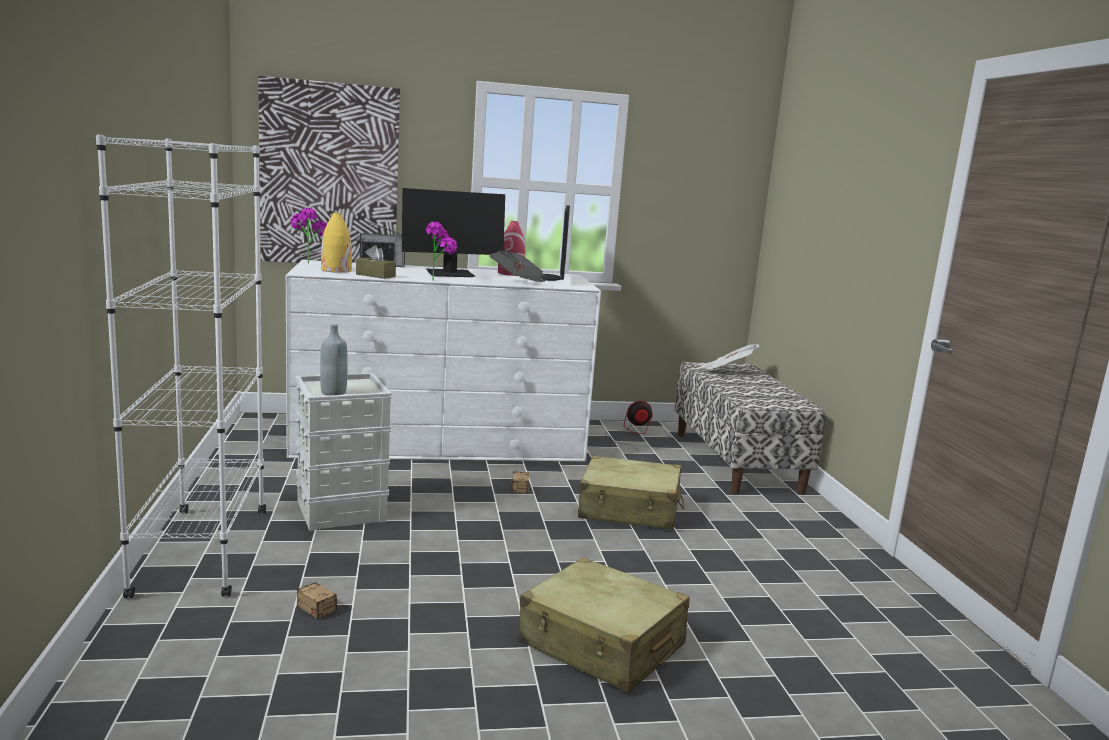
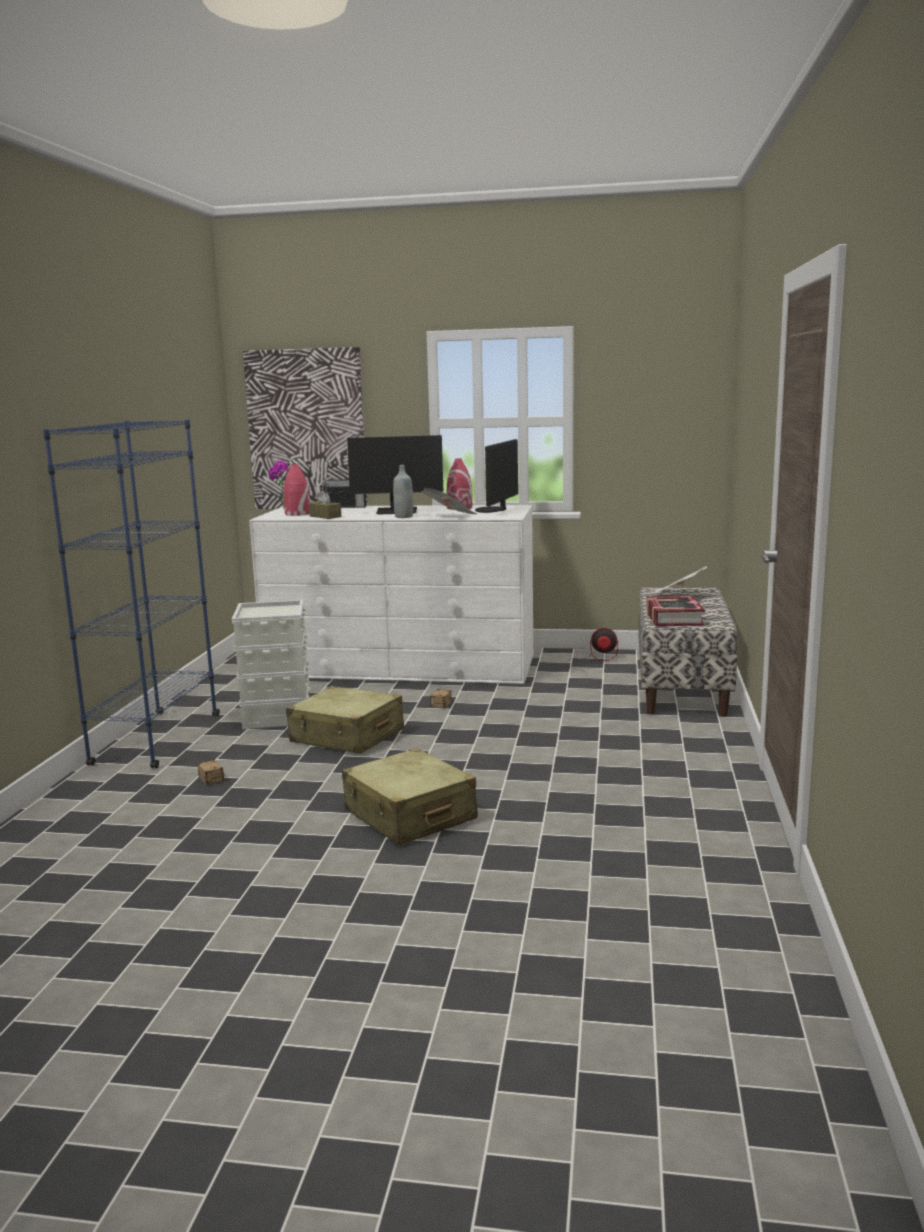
camera: 20 degrees right, 0 degrees up
white bookcase [96,134,266,598] -> blue bookcase [43,419,220,768]
grey bottle [320,324,348,396] -> grey bottle moved to [393,465,413,518]
yellow vase [321,213,352,273] -> red vase [284,464,310,516]
potted plant [426,222,457,281] -> none
beige suitcase [578,456,684,530] -> beige suitcase moved to [286,686,404,754]
none -> book [646,596,705,626]

